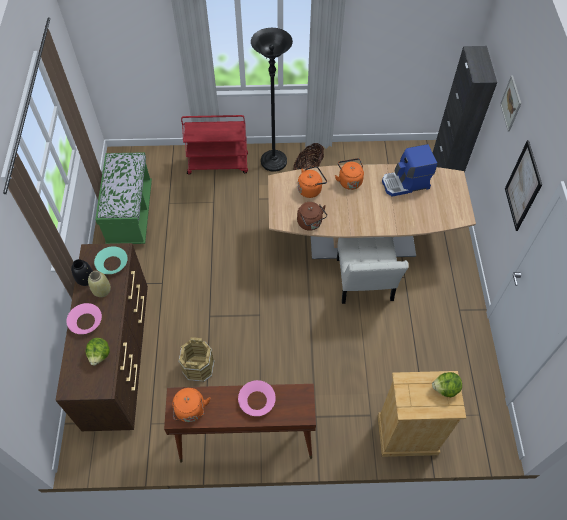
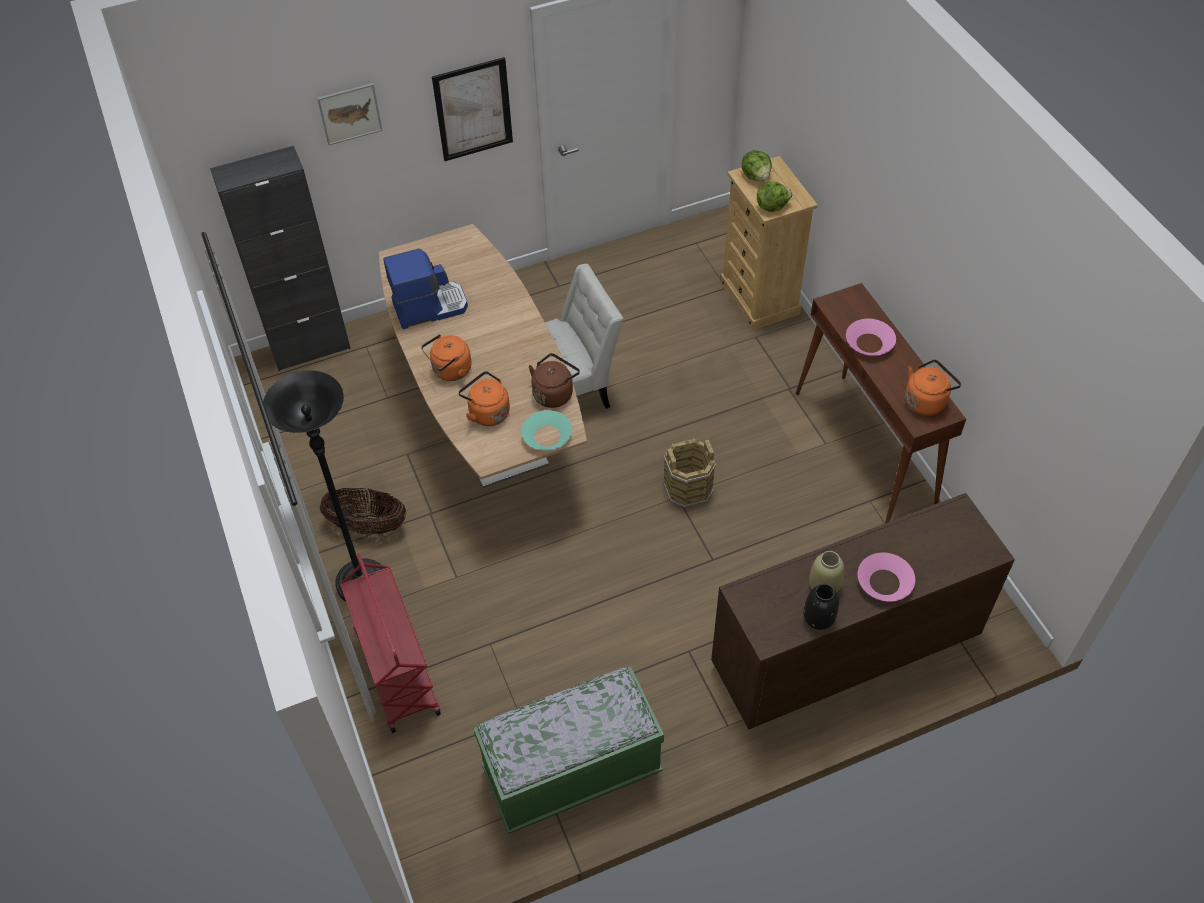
camera: 110 degrees left, 5 degrees down
lettuce [86,338,110,365] -> lettuce moved to [757,182,792,212]
turquoise bowl [94,246,128,274] -> turquoise bowl moved to [521,410,572,450]
brown bucket [179,337,215,382] -> brown bucket moved to [663,438,716,508]
coffee machine [382,144,438,197] -> coffee machine turned 75 degrees counterclockwise [383,249,468,329]

